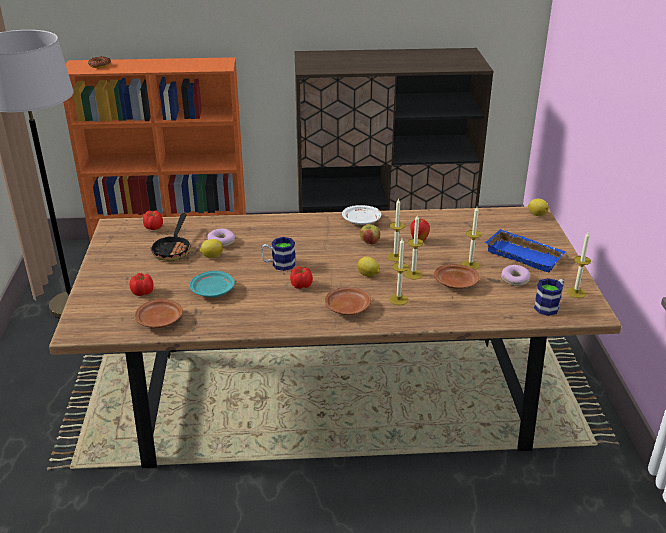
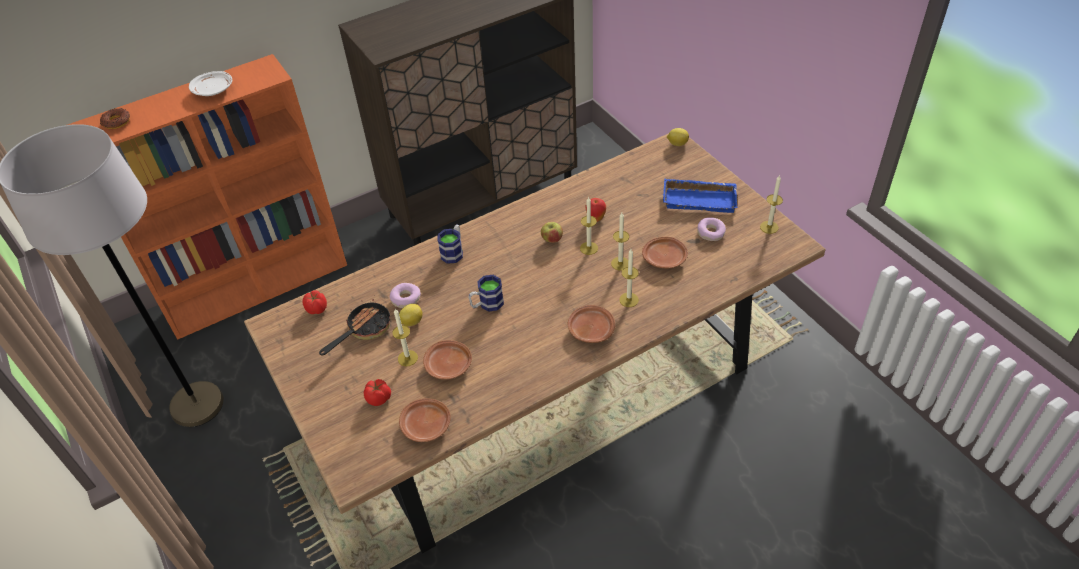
camera: 25 degrees left, 15 degrees up
frying pan [150,213,191,261] -> frying pan turned 120 degrees counterclockwise [319,299,390,356]
turquoise plate [190,271,235,297] -> brown plate [423,340,472,380]
tomato [290,266,313,289] -> none
white plate [342,205,381,225] -> white plate moved to [189,71,232,96]
lemon [357,257,380,277] -> none
candle [461,207,482,270] -> candle moved to [392,309,418,366]
mug [534,278,564,316] -> mug moved to [437,224,463,264]

